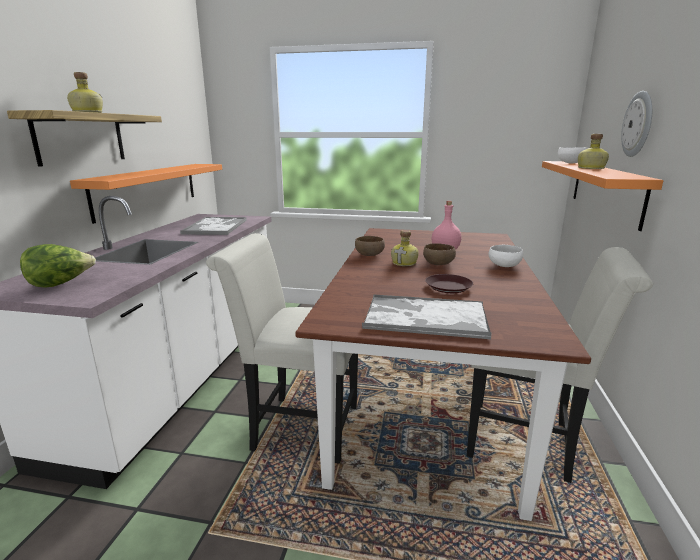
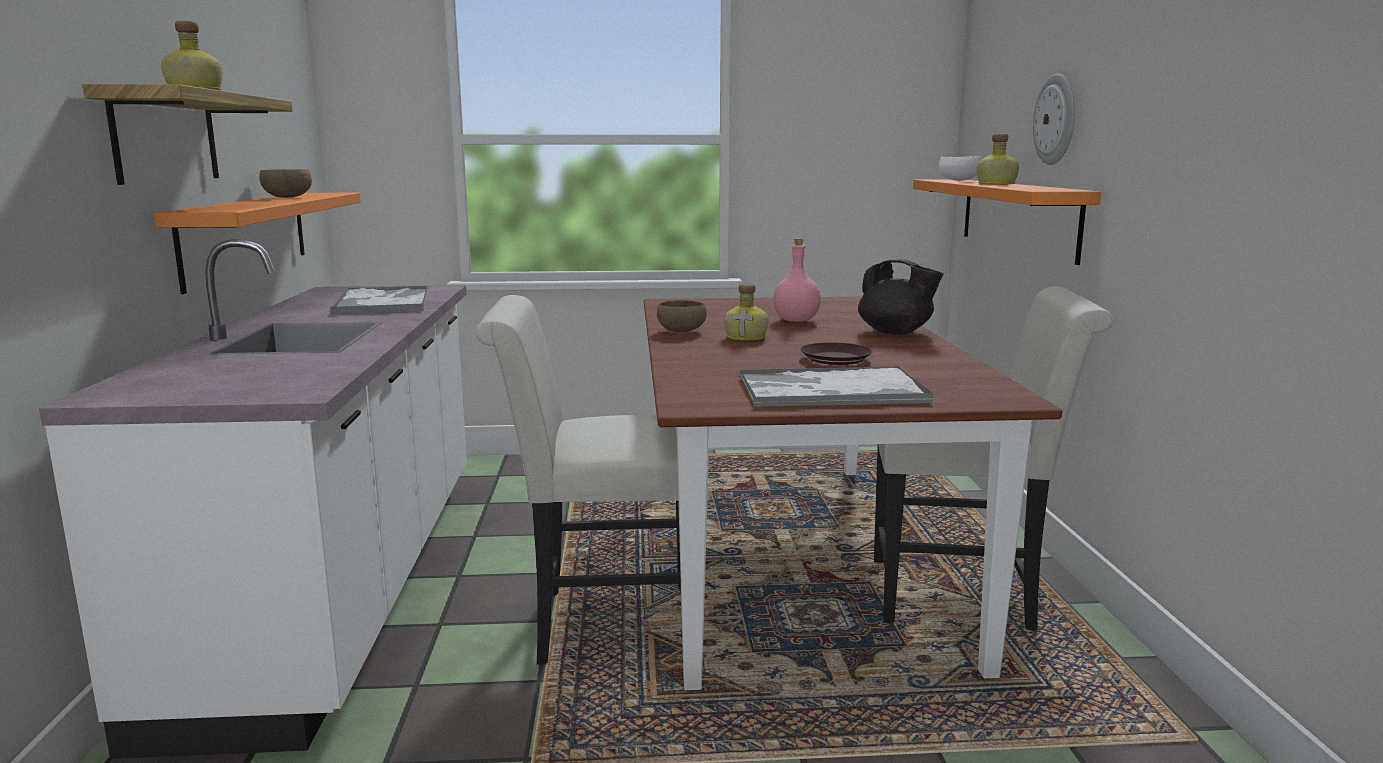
camera: 15 degrees left, 5 degrees down
lettuce [20,244,96,288] -> none
brown bowl [423,243,456,265] -> brown bowl moved to [259,169,312,198]
white bowl [488,245,523,267] -> black teapot [858,259,944,335]

